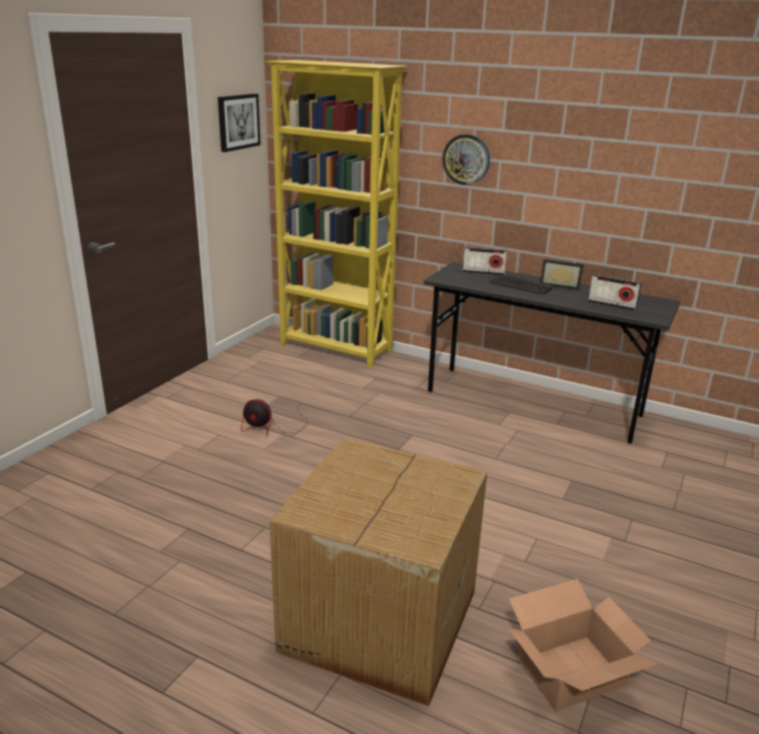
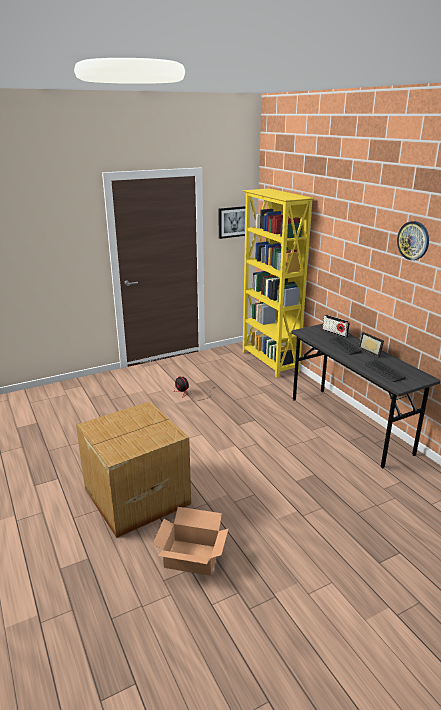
camera: 35 degrees right, 0 degrees up
wall clock [442,134,490,185] -> wall clock moved to [397,221,429,260]
radio [588,275,642,311] -> keyboard [365,360,406,382]

